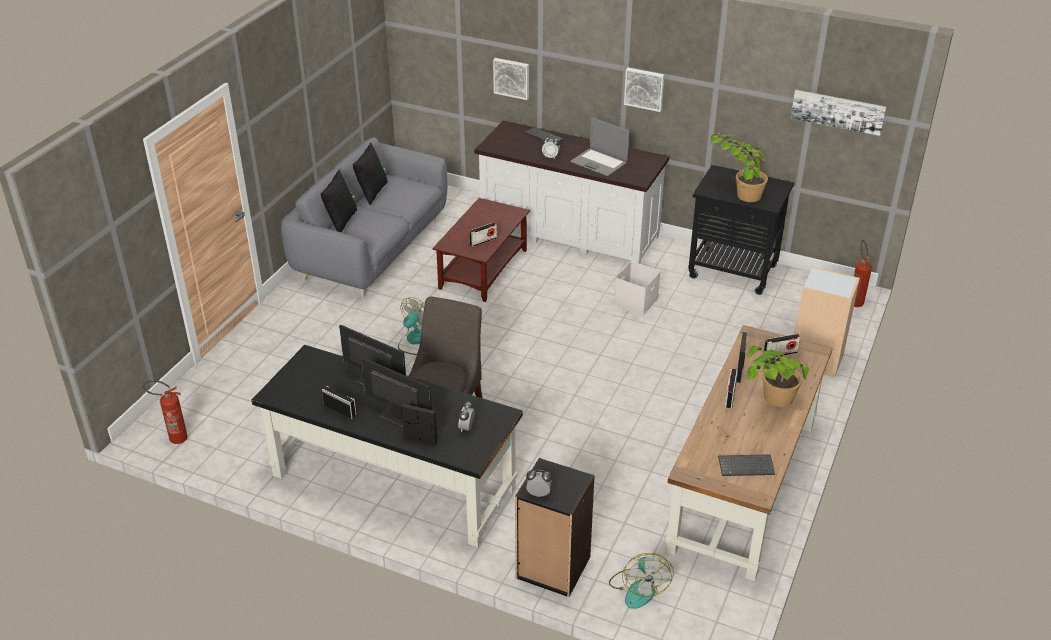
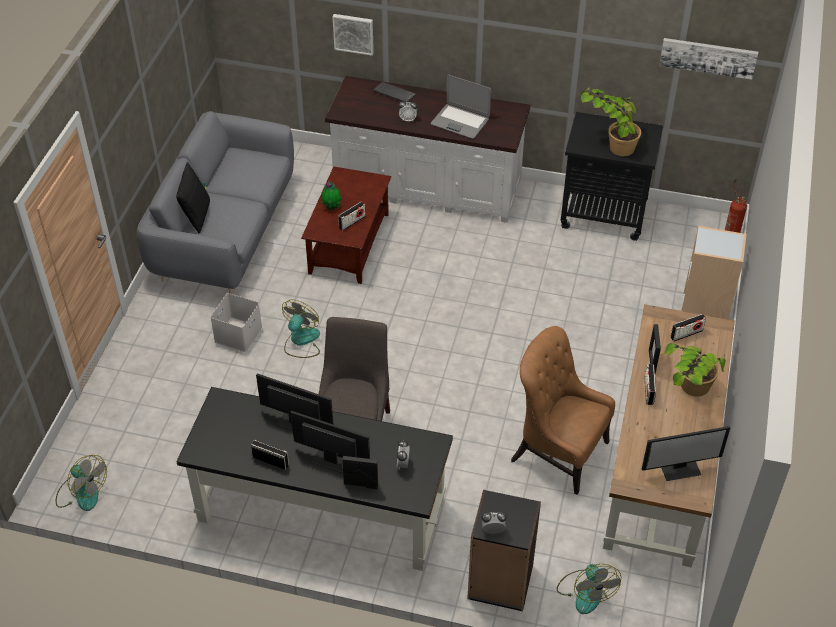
camera: 10 degrees left, 10 degrees up
fire extinguisher [143,380,188,444] -> fan [56,455,107,511]
black pillow [353,143,388,205] -> none
white storage box [614,261,660,316] -> white storage box moved to [210,293,262,352]
picture [624,68,665,112] -> none
keyboard [718,454,775,476] -> monitor [642,426,730,481]
none -> potted plant [322,181,342,211]
none -> brown chair [511,326,615,495]

